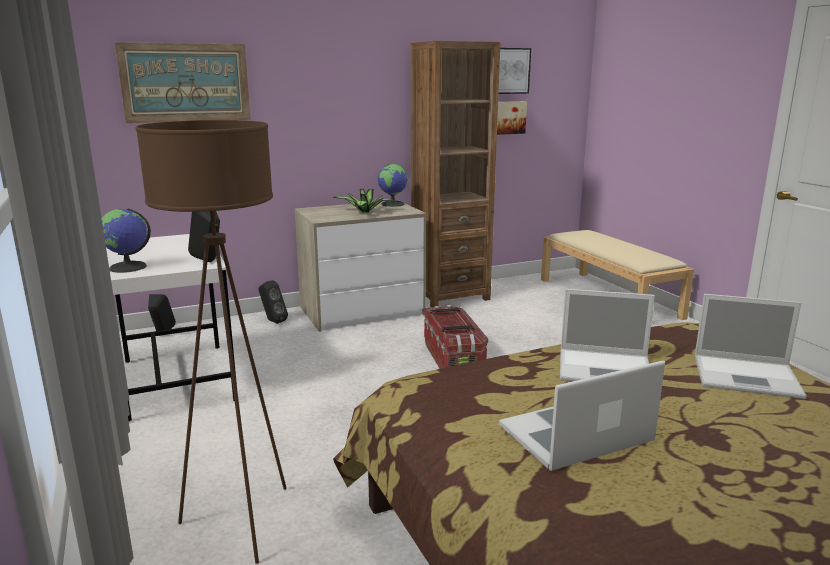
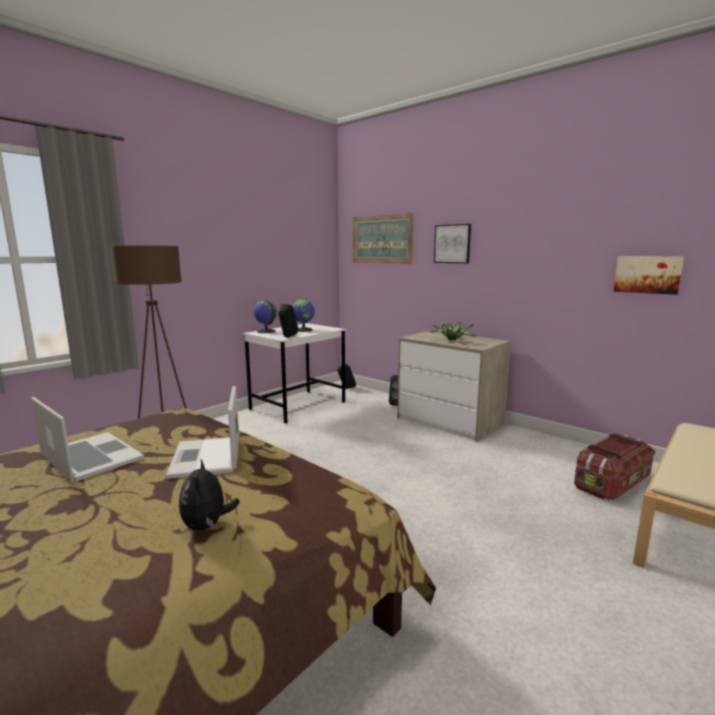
camera: 65 degrees right, 5 degrees down
globe [378,163,408,207] -> globe moved to [293,299,315,332]
brown bookcase [411,41,500,307] -> none
storage box [424,305,488,369] -> storage box moved to [574,433,655,500]
picture [499,48,531,94] -> picture moved to [434,224,471,263]
laptop [695,294,807,399] -> plush toy [179,459,240,530]

